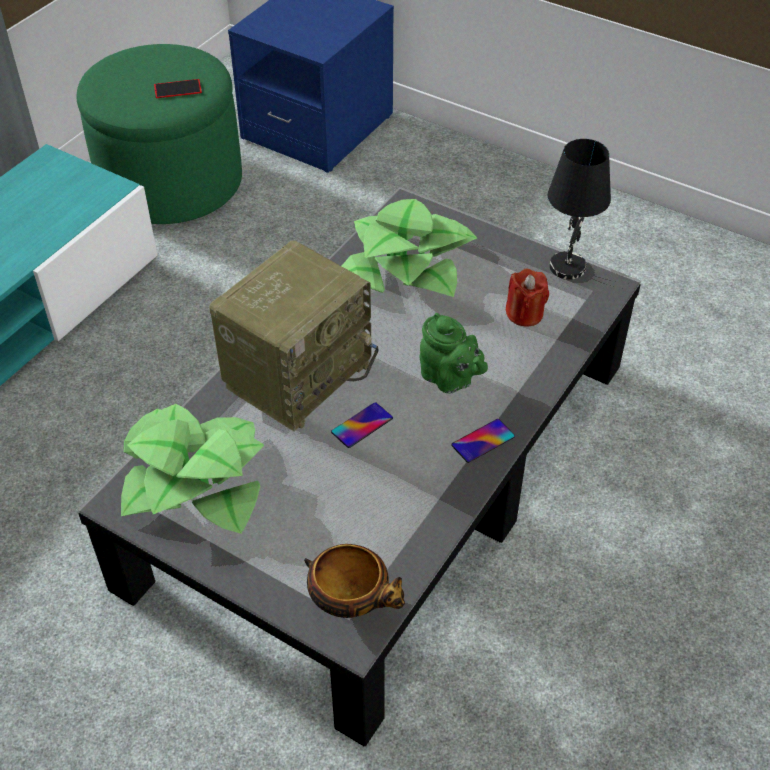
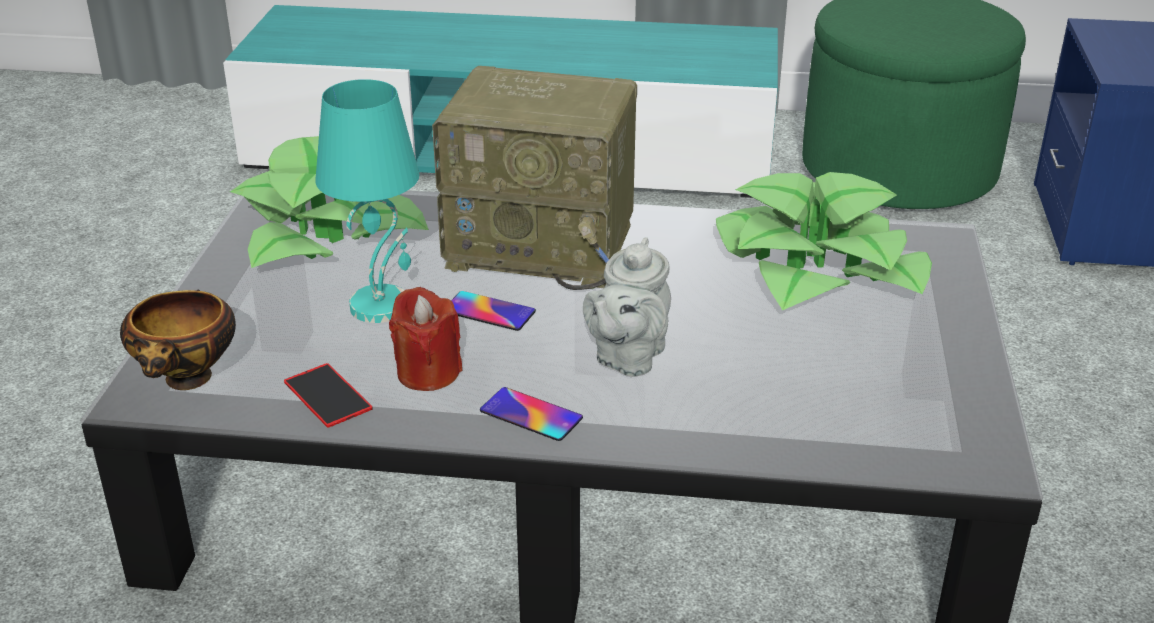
camera: 65 degrees right, 15 degrees down
phone [154,79,202,98] -> phone moved to [284,363,372,428]
green teapot [419,313,488,394] -> grey teapot [583,237,671,377]
red candle [506,268,549,326] -> red candle moved to [389,287,462,391]
black table lamp [548,139,611,279] -> none
none -> turquoise table lamp [315,79,420,323]

